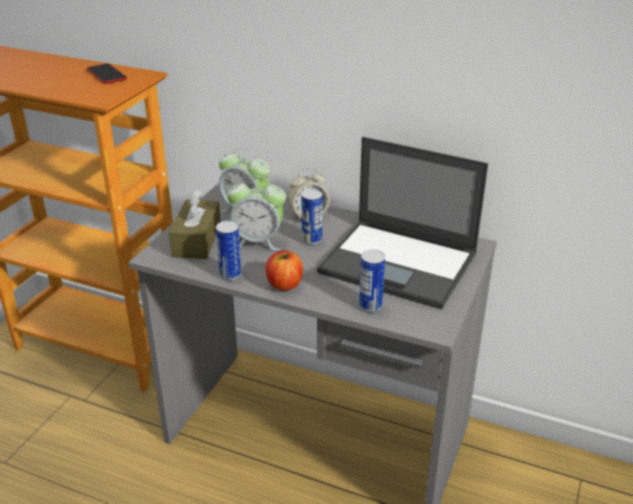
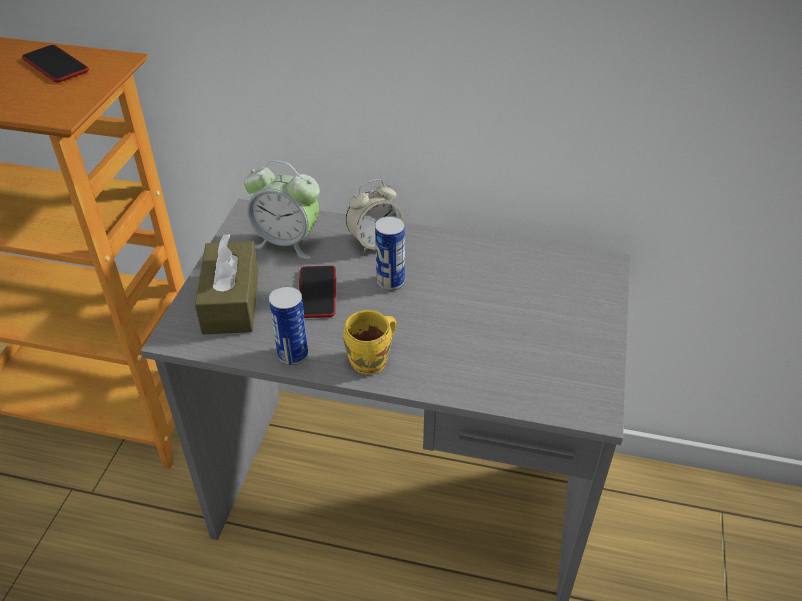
camera: 10 degrees left, 10 degrees up
alarm clock [227,176,286,251] -> phone [299,266,336,318]
apple [265,250,303,291] -> yellow mug [343,310,397,375]
laptop [317,137,488,310] -> none
can [359,250,385,313] -> none

